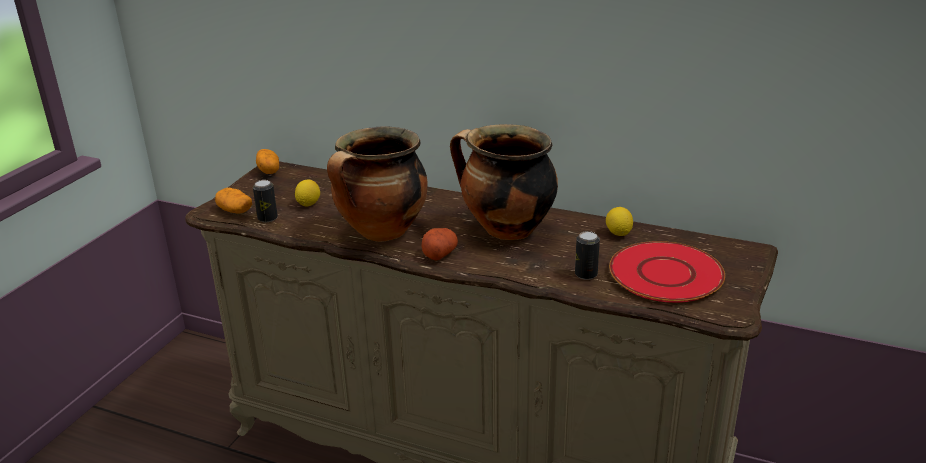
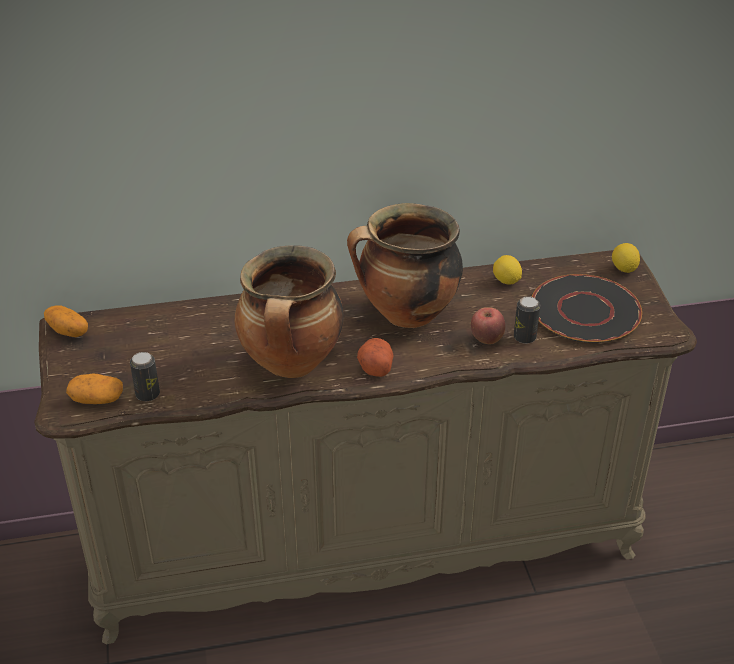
camera: 35 degrees left, 10 degrees up
lemon [295,180,320,206] -> lemon moved to [612,243,640,273]
red plate [609,241,725,303] -> black plate [532,274,642,343]
none -> apple [471,307,505,344]

